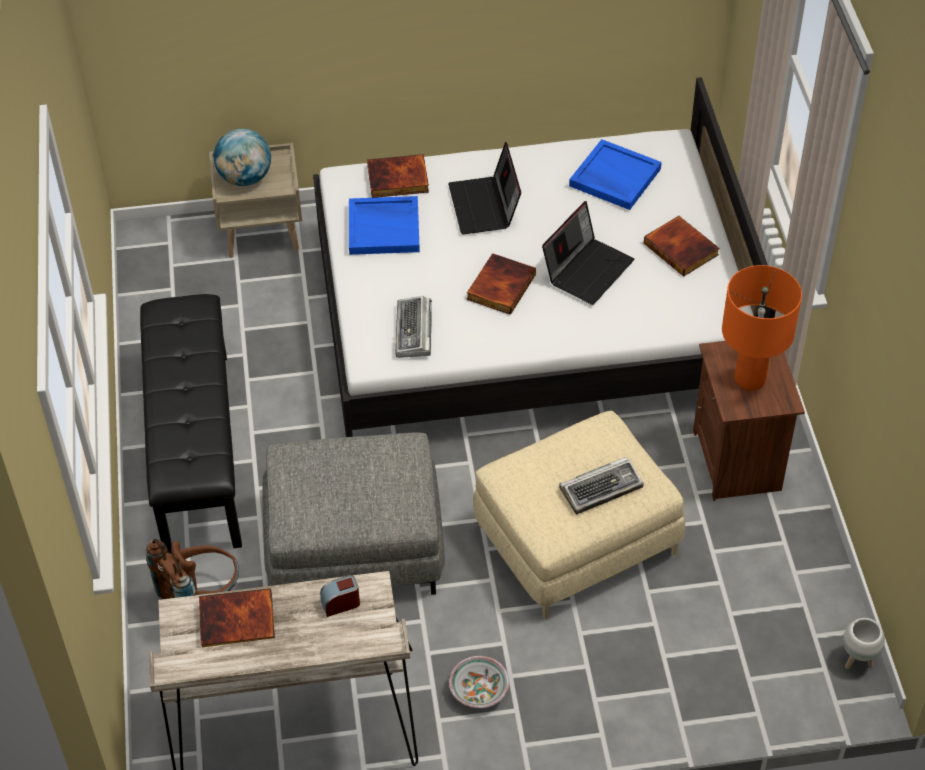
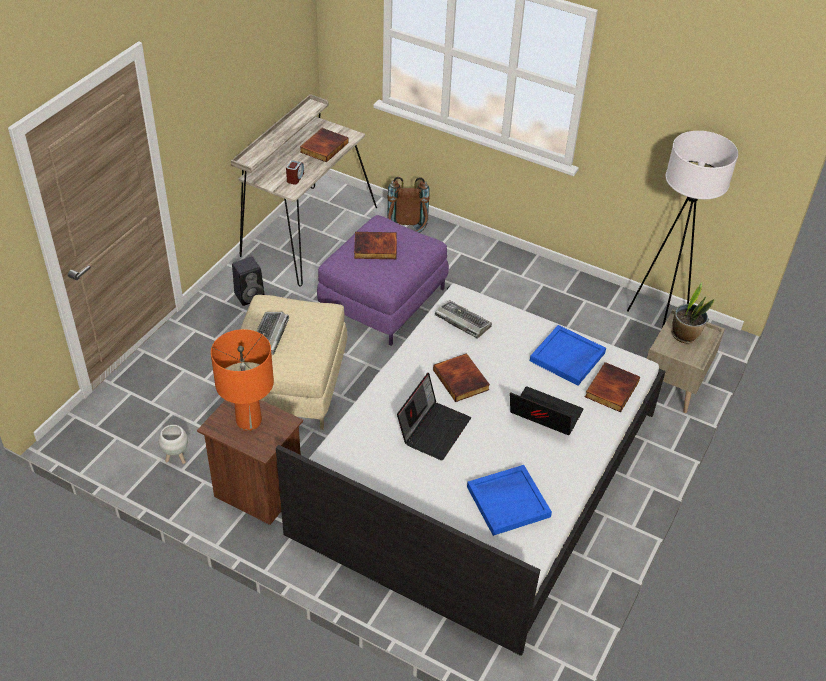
camera: 125 degrees right, 5 degrees down
black bench [140,294,242,553] -> none
globe [214,128,271,186] -> potted plant [671,282,714,343]
grey ottoman [263,433,445,595] -> purple ottoman [317,215,449,346]
bowl [449,656,509,708] -> black speaker [232,257,264,306]
laptop [542,201,635,305] -> laptop turned 135 degrees counterclockwise [397,372,471,460]
book [644,216,720,276] -> book moved to [354,232,397,259]
white planter [843,618,885,669] -> white planter moved to [158,425,188,464]
none -> white floor lamp [627,131,738,328]

